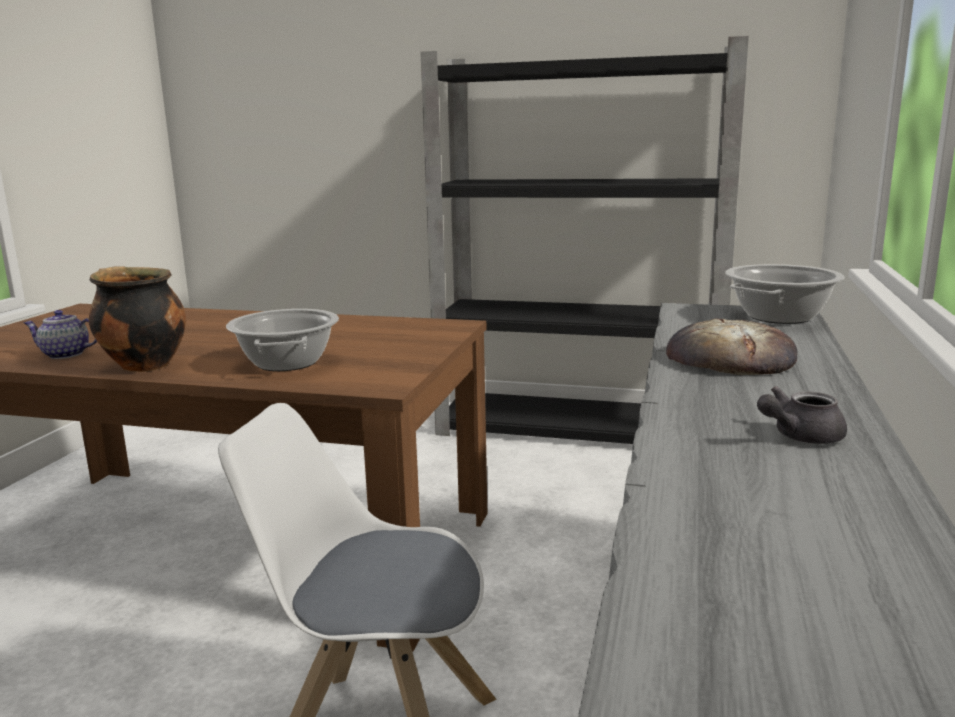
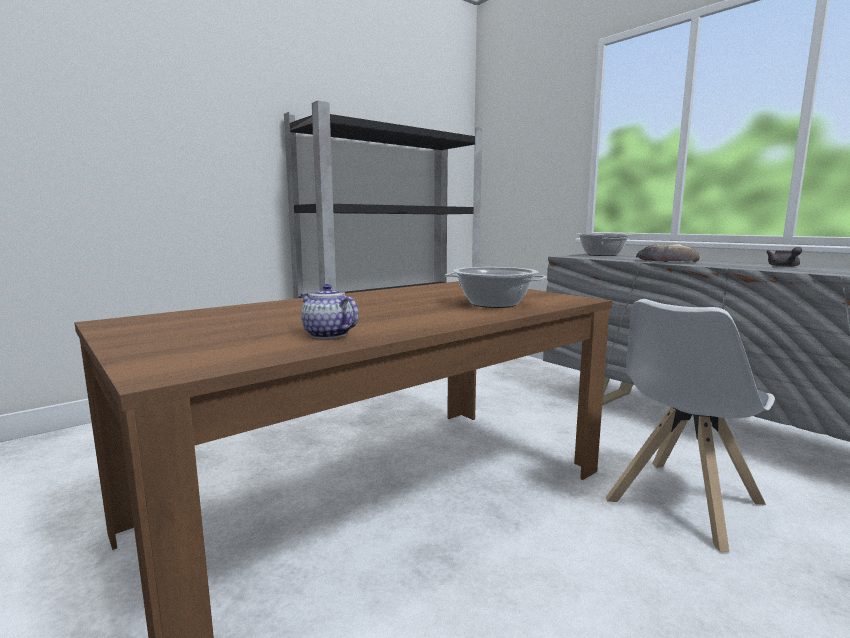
camera: 55 degrees left, 5 degrees down
teapot [23,310,97,359] -> teapot turned 90 degrees clockwise [300,284,359,339]
cooking pot [89,266,186,372] -> none

